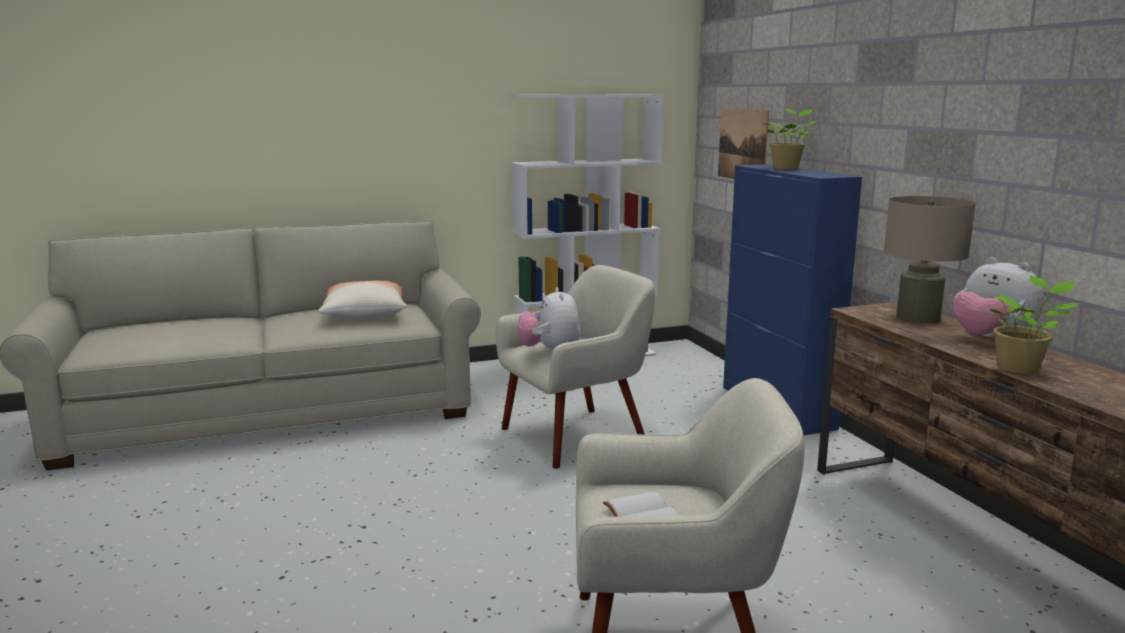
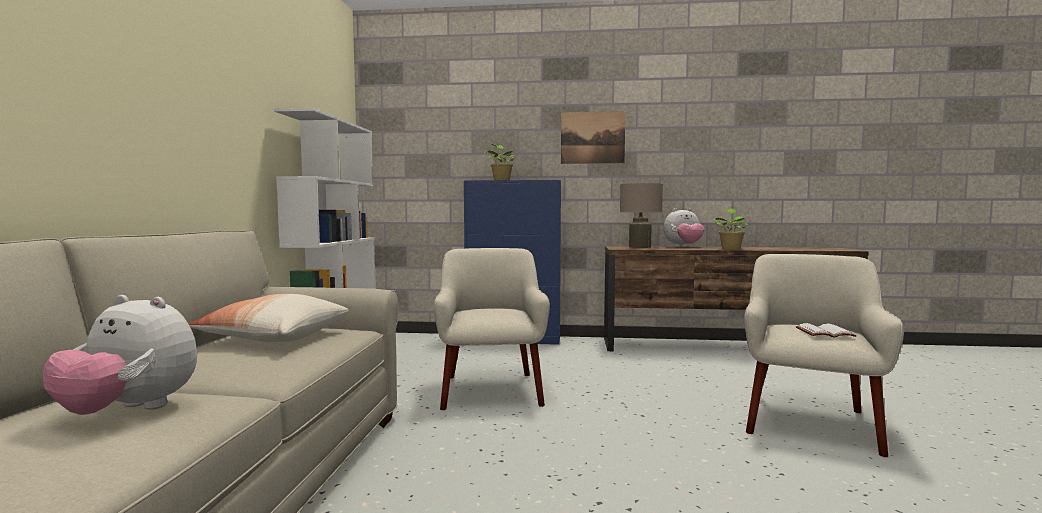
camera: 65 degrees left, 10 degrees down
plush toy [518,287,580,349] -> plush toy moved to [43,295,197,415]
picture [718,109,769,179] -> picture moved to [561,111,625,164]

